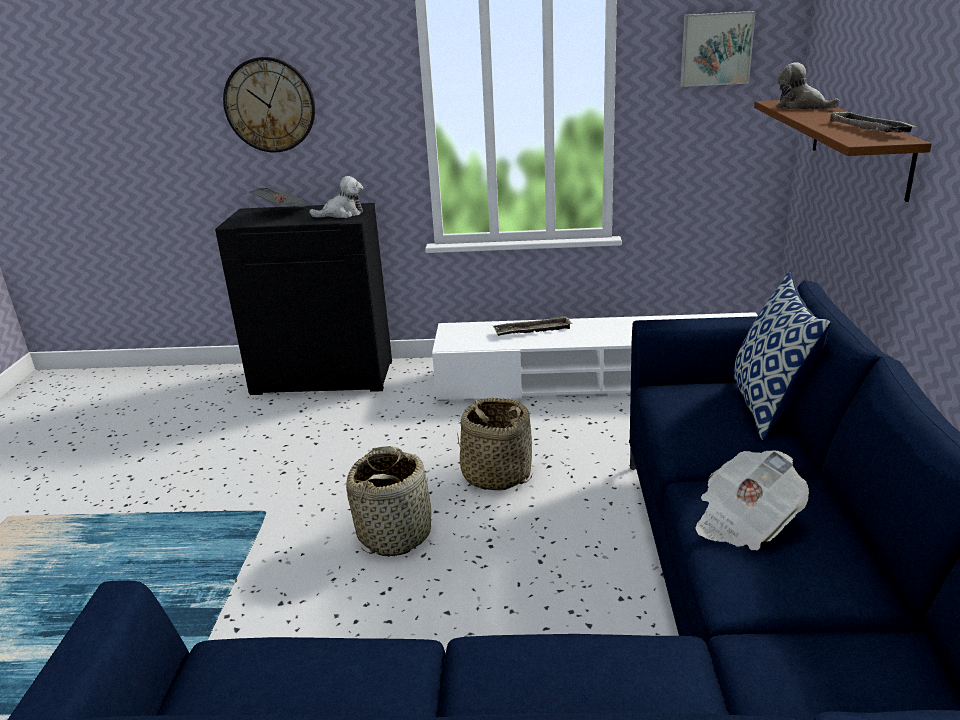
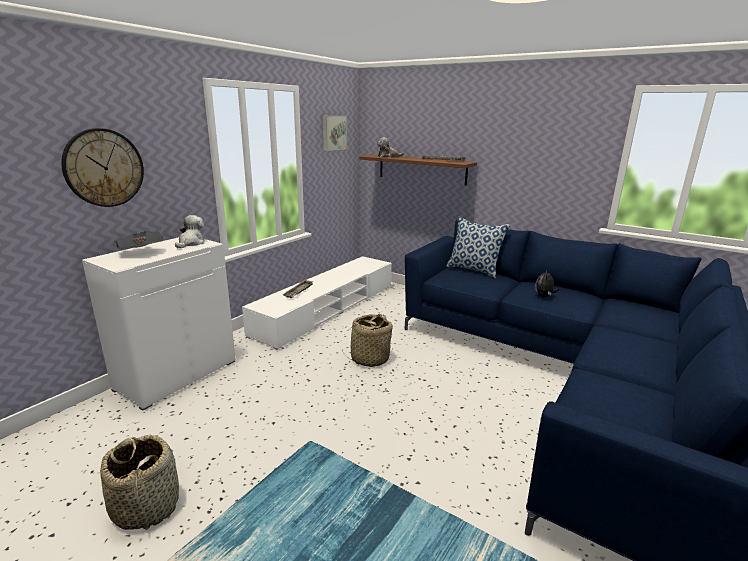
camera: 60 degrees left, 5 degrees down
black cabinet [215,203,392,395] -> white cabinet [82,237,236,411]
basket [346,446,431,556] -> basket moved to [100,435,179,530]
newspaper [695,450,809,550] -> plush toy [535,270,559,297]

